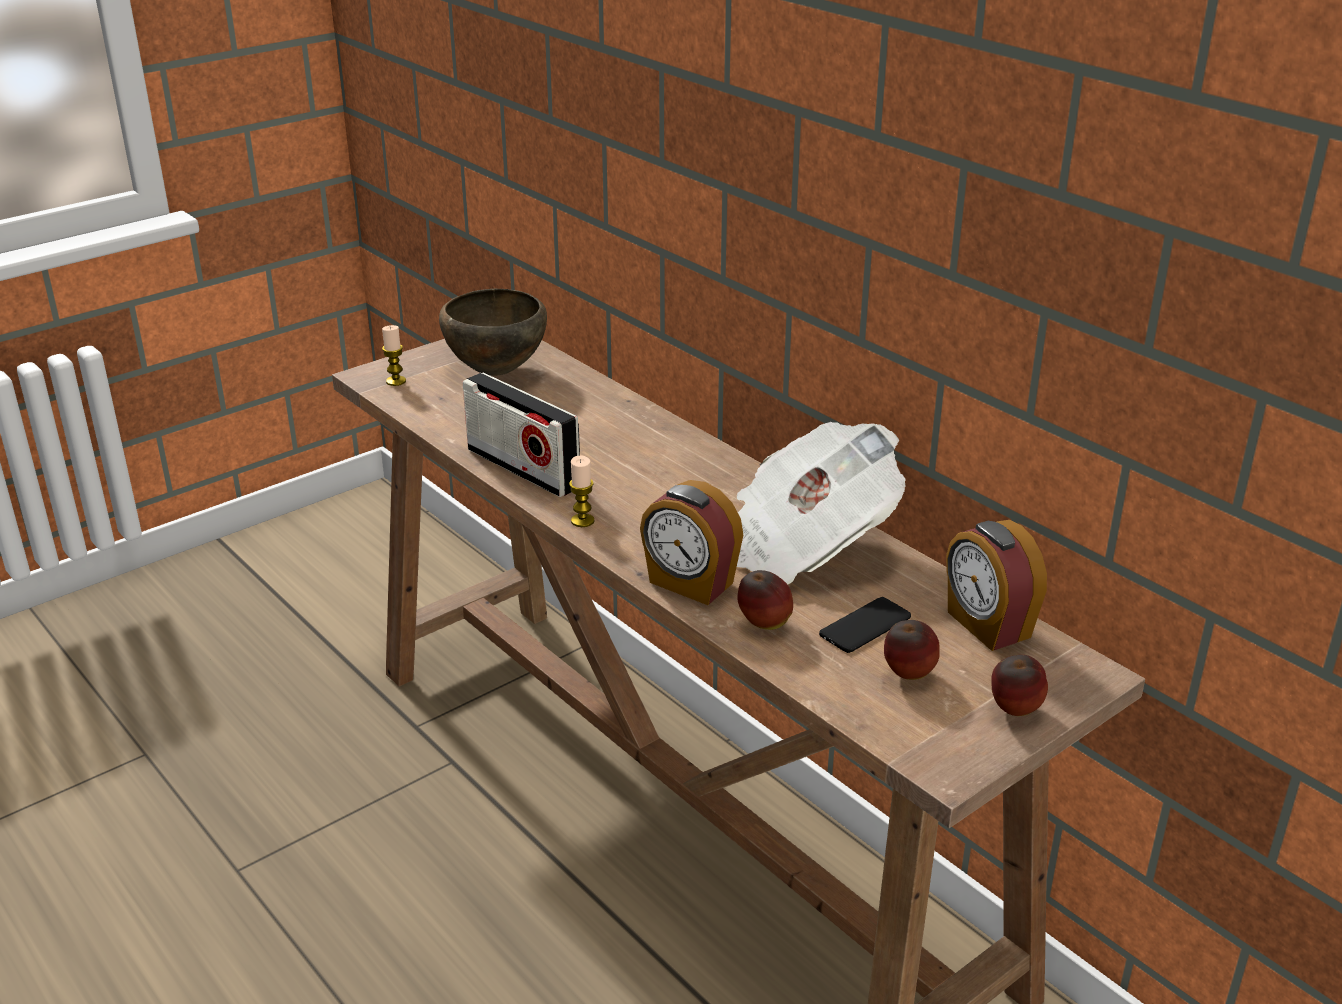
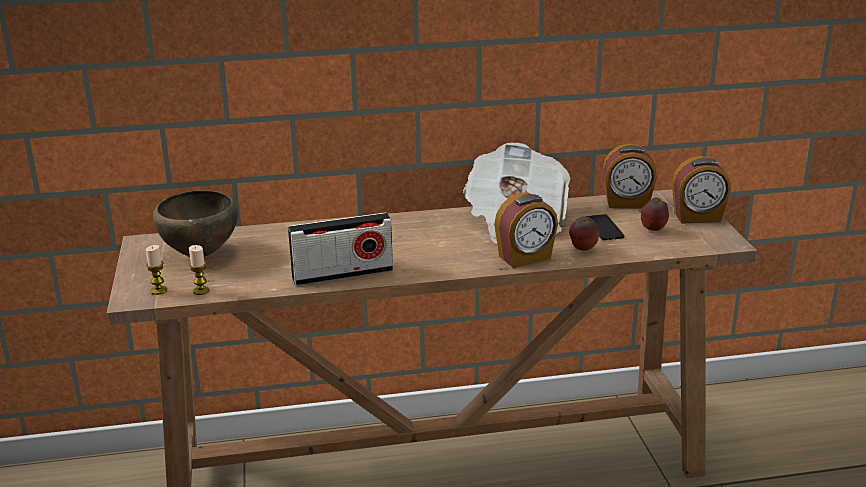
camera: 60 degrees left, 5 degrees down
candle [569,455,595,527] -> candle moved to [189,245,210,295]
apple [991,655,1048,716] -> alarm clock [672,156,731,224]

